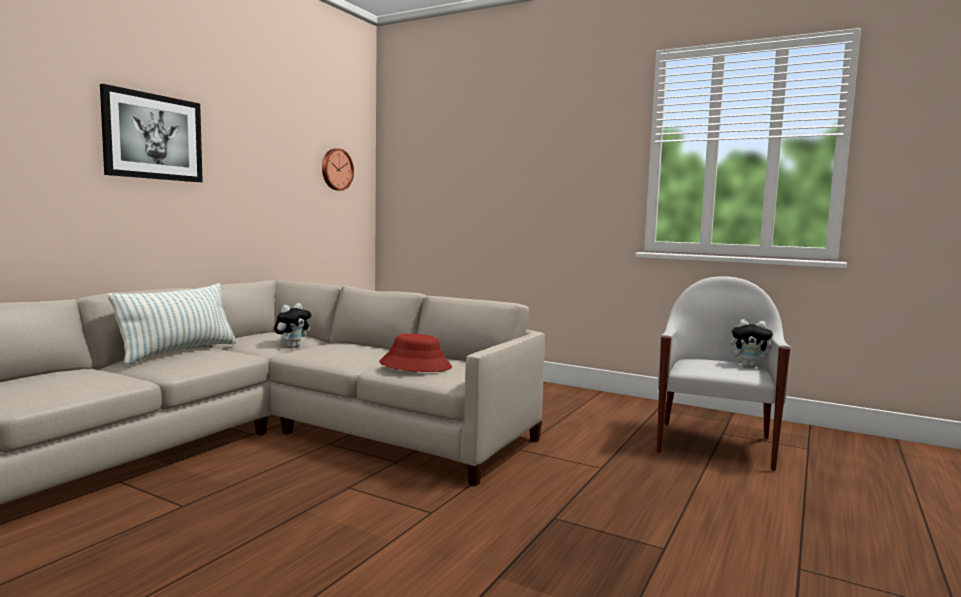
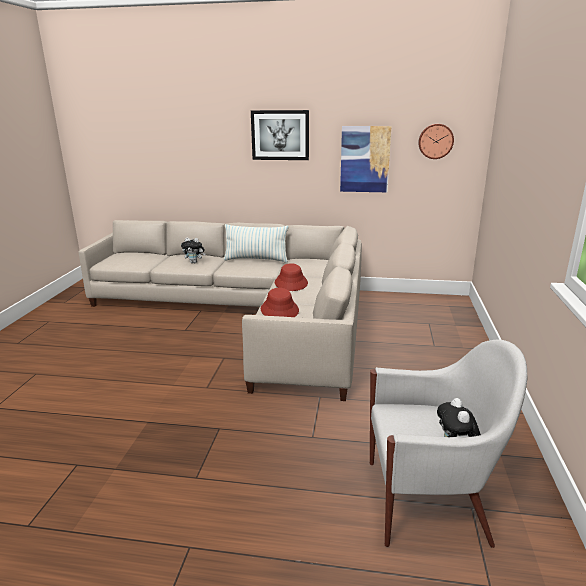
camera: 70 degrees right, 15 degrees up
plush toy [274,303,311,348] -> plush toy moved to [181,238,206,263]
none -> red hat [275,263,308,291]
none -> picture [340,126,391,192]

